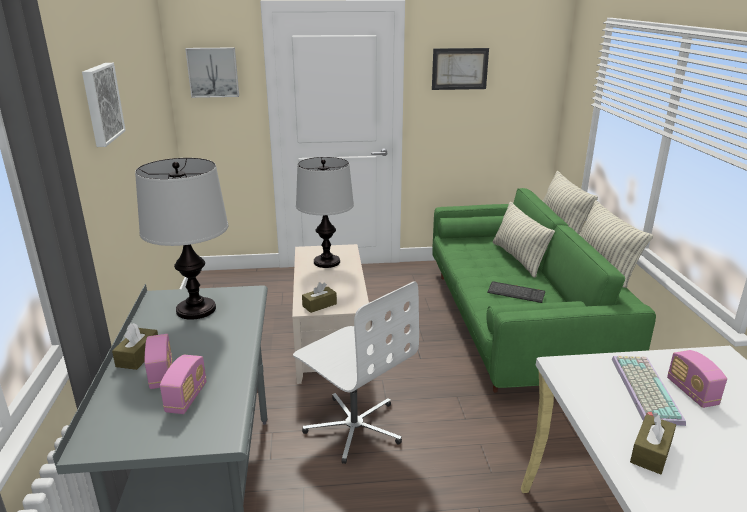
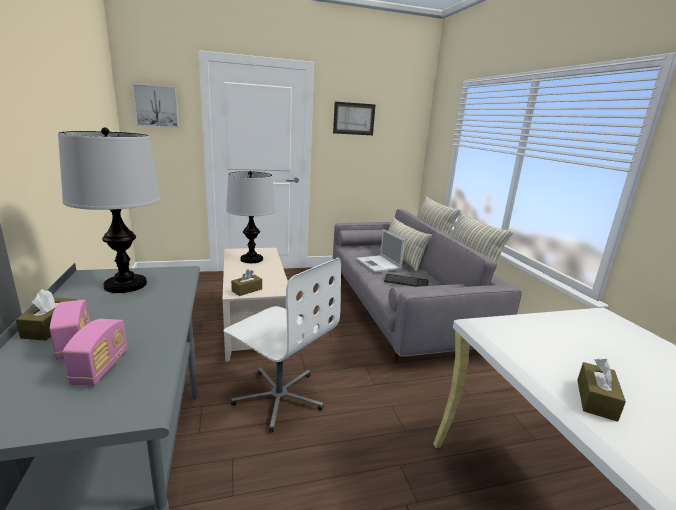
camera: 10 degrees left, 5 degrees down
picture [82,63,126,147] -> none
green sofa [432,188,656,392] -> grey sofa [333,209,522,362]
keyboard [612,356,686,426] -> none
radio [667,350,727,408] -> none
none -> laptop [356,229,405,273]

